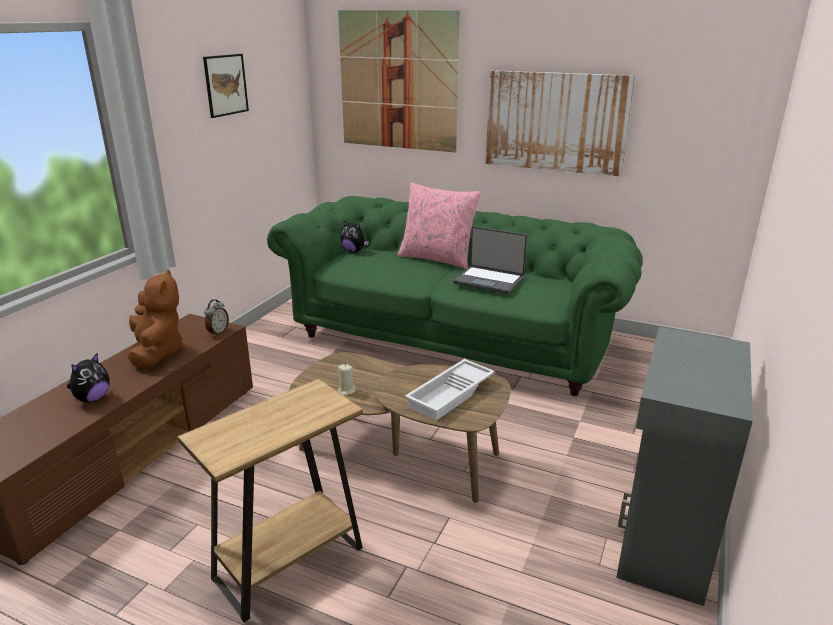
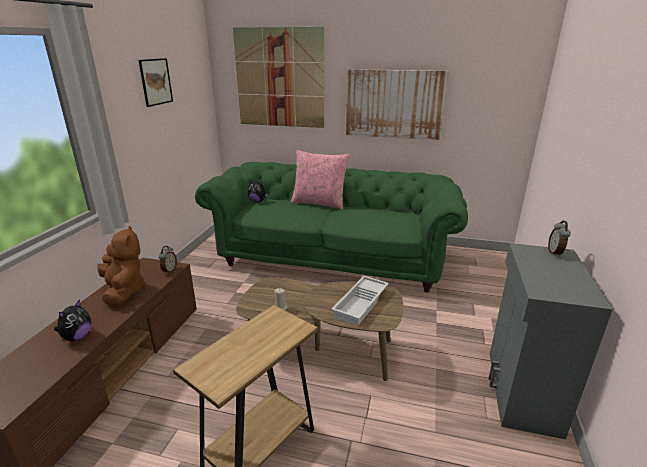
camera: 10 degrees left, 0 degrees up
laptop [453,226,527,294] -> none
none -> alarm clock [548,221,571,257]

